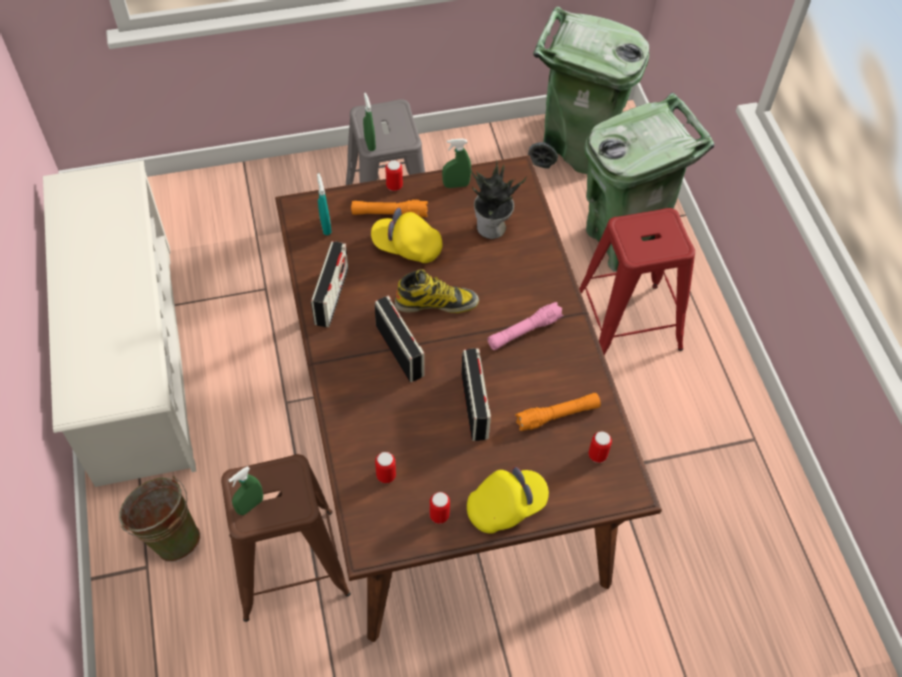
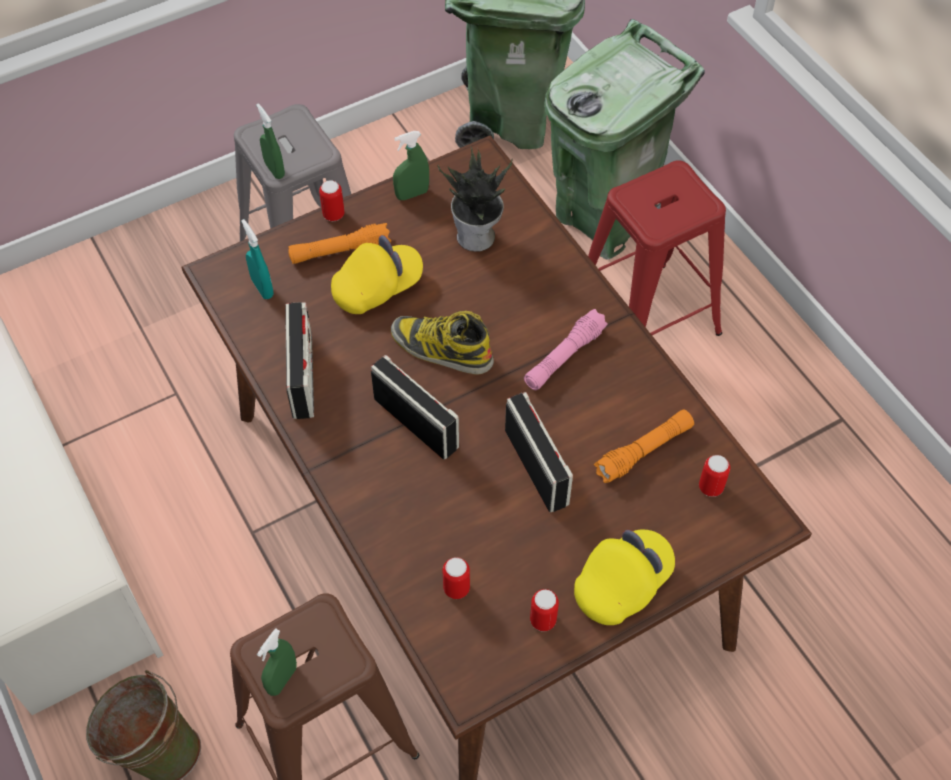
camera: 15 degrees left, 0 degrees up
yellow cap [371,208,442,263] -> yellow cap turned 150 degrees clockwise [331,235,423,314]
boot [395,269,479,313] -> boot turned 135 degrees counterclockwise [391,311,494,375]

